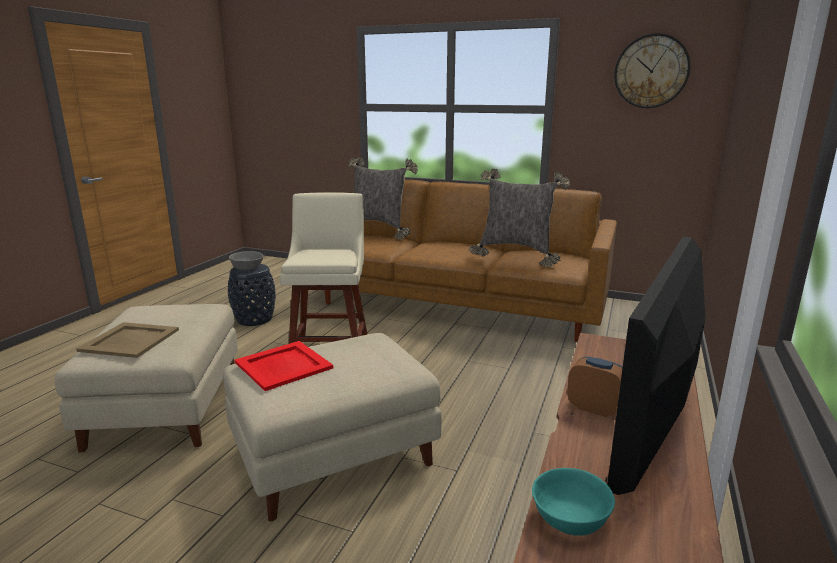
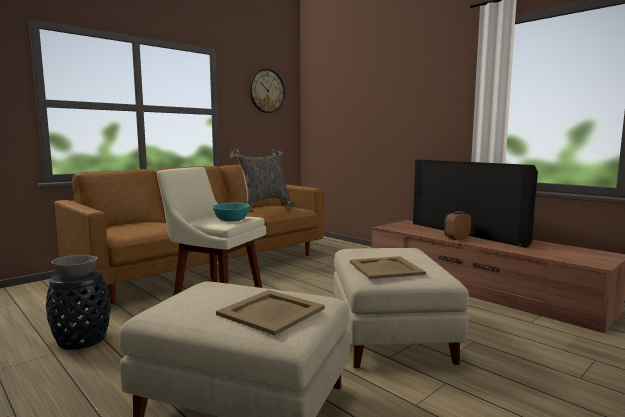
camera: 65 degrees left, 10 degrees down
red tray [235,341,333,391] -> beige tray [350,256,426,279]
pillow [348,157,418,240] -> none
turquoise bowl [532,468,615,536] -> turquoise bowl moved to [213,203,250,222]

